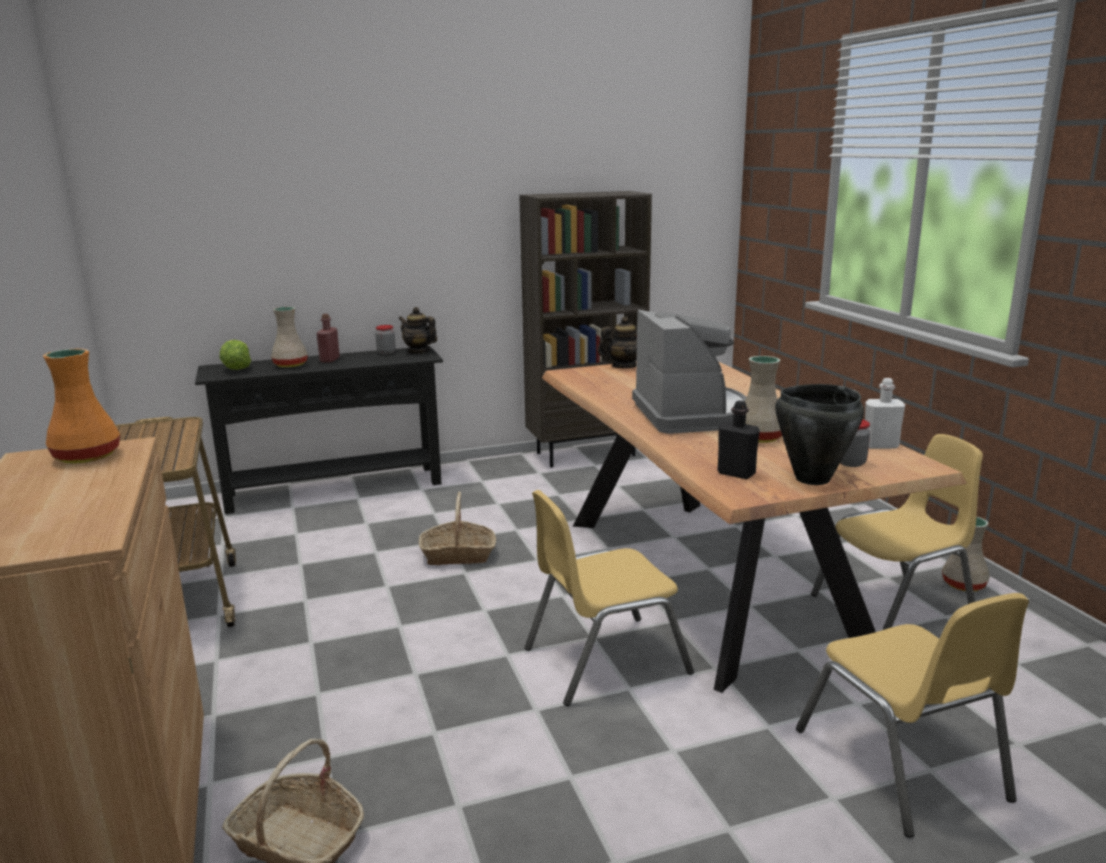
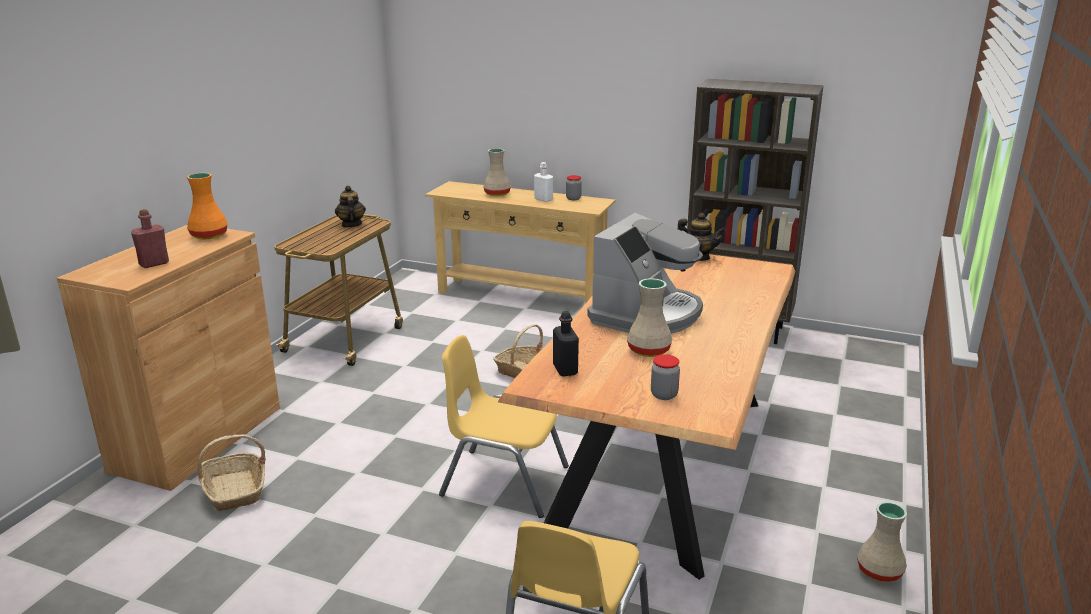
camera: 40 degrees right, 5 degrees up
black console table [195,346,443,514] -> beige console table [425,181,615,304]
lettuce [220,340,251,370] -> none
red bottle [317,314,340,363] -> red bottle moved to [131,209,169,268]
teapot [399,307,437,354] -> teapot moved to [335,186,366,228]
black cooking pot [775,384,864,485] -> none
yellow chair [811,434,983,630] -> none
white bottle [865,378,905,449] -> white bottle moved to [534,162,553,202]

